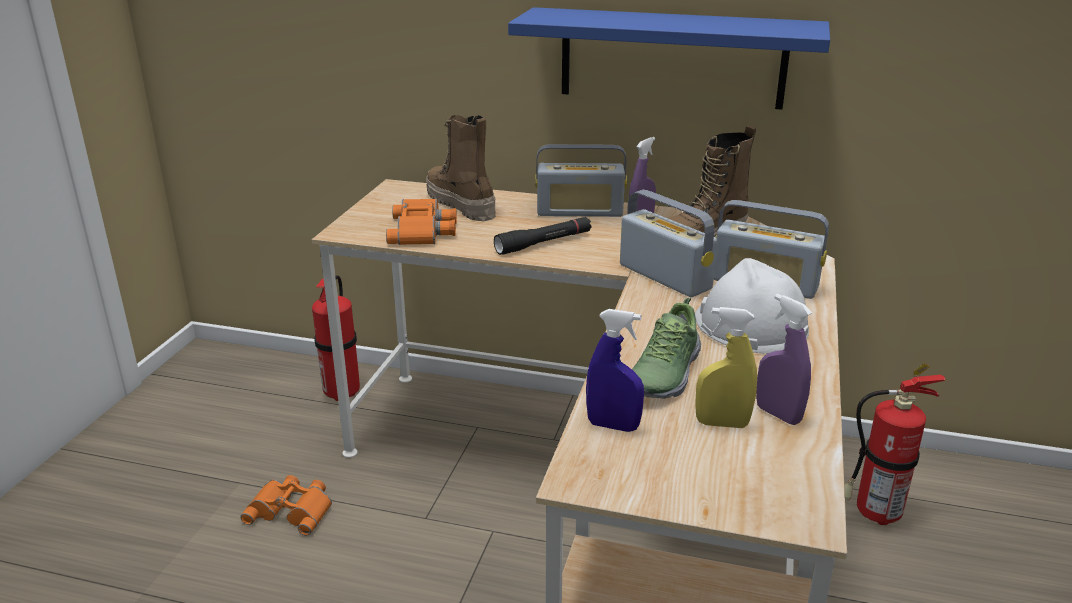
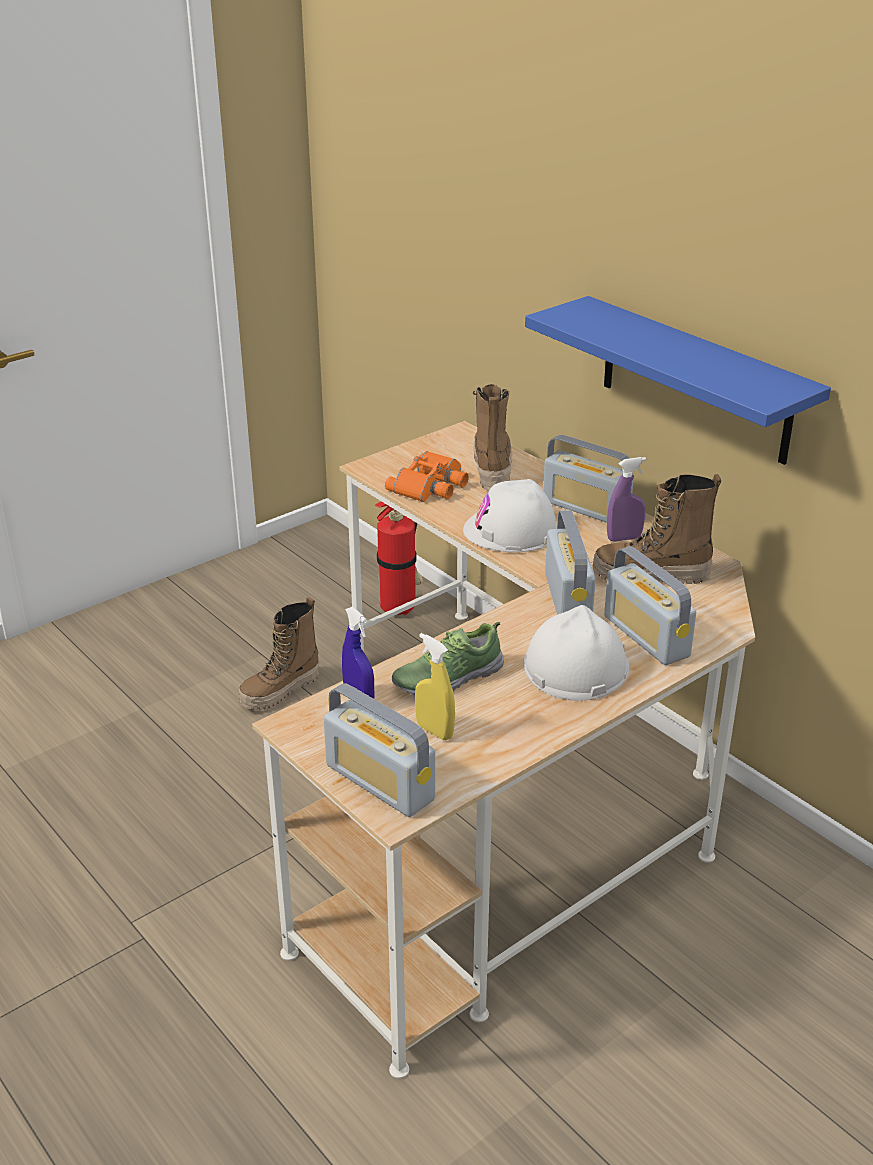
camera: 35 degrees right, 5 degrees up
orange binoculars [240,475,332,535] -> boot [239,597,319,710]
black flashlight [494,217,592,255] -> white hard hat [463,479,557,552]
purple spray bottle [756,294,812,425] -> none
fire extinguisher [844,364,945,525] -> none
none -> radio [324,683,435,817]

